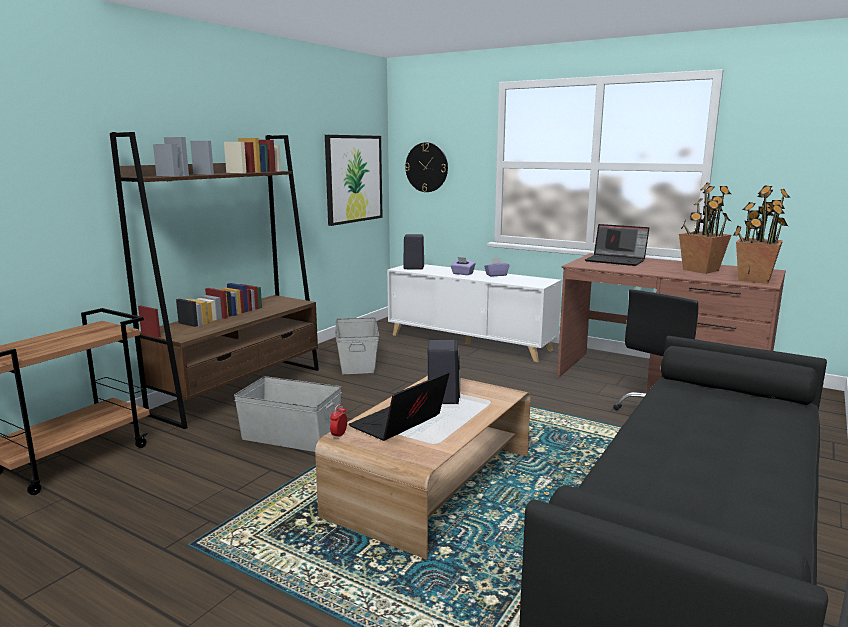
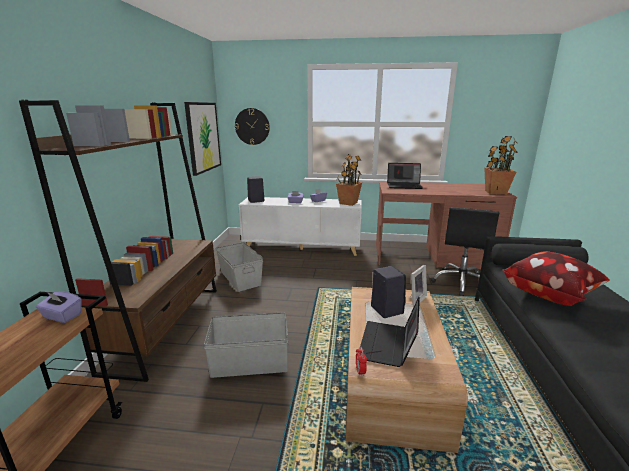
camera: 25 degrees left, 5 degrees up
potted plant [679,183,731,274] -> potted plant moved to [336,154,362,206]
none -> purple tissue box [36,291,82,323]
none -> picture frame [410,265,427,307]
none -> pillow [503,252,610,306]

